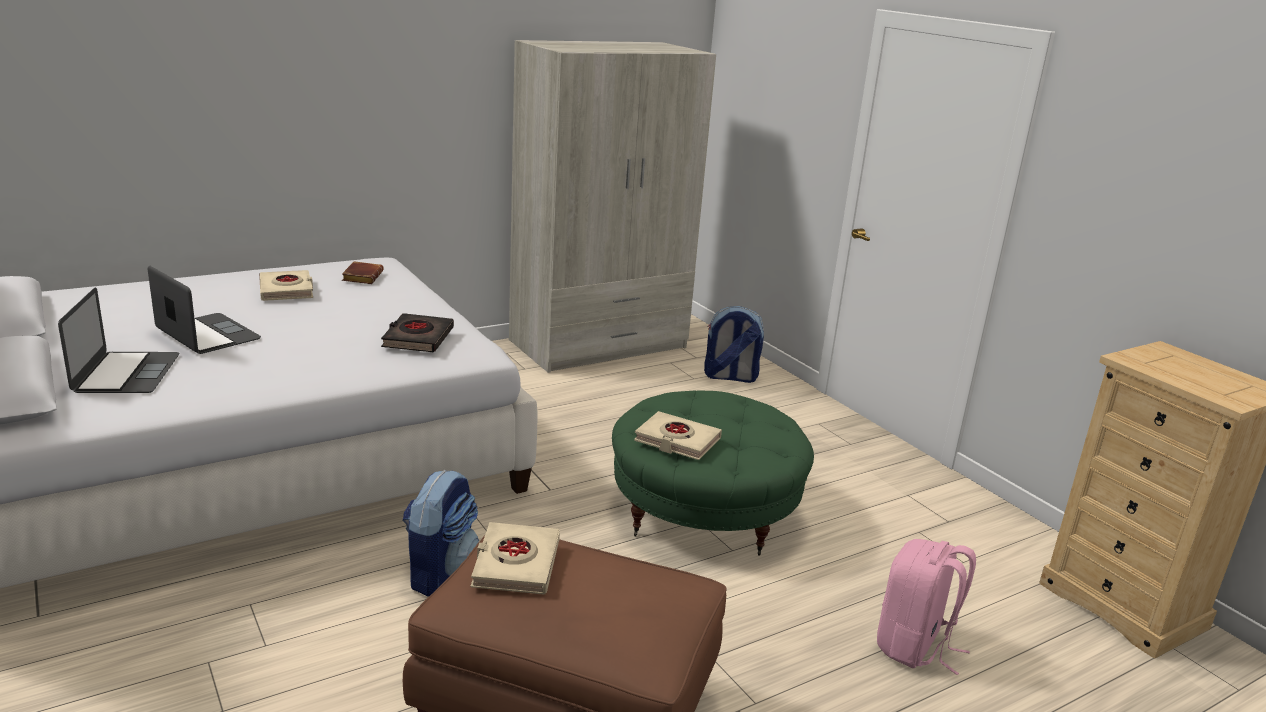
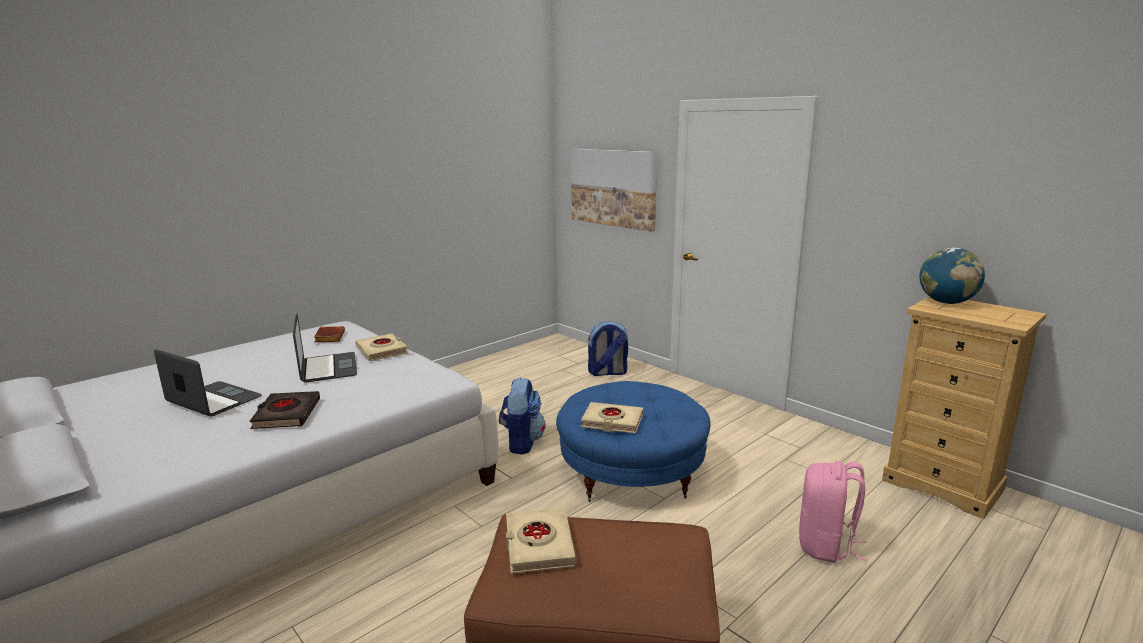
camera: 10 degrees left, 5 degrees down
laptop [58,288,179,393] -> laptop moved to [293,314,357,382]
beige book [259,270,313,301] -> beige book moved to [355,333,408,361]
black book [381,313,454,352] -> black book moved to [250,391,320,429]
backpack [402,470,479,597] -> backpack moved to [499,377,546,455]
beige wardrobe [509,40,716,373] -> none
green ottoman [612,391,814,556] -> blue ottoman [556,381,711,502]
none -> picture [571,149,657,232]
none -> globe [919,248,985,304]

